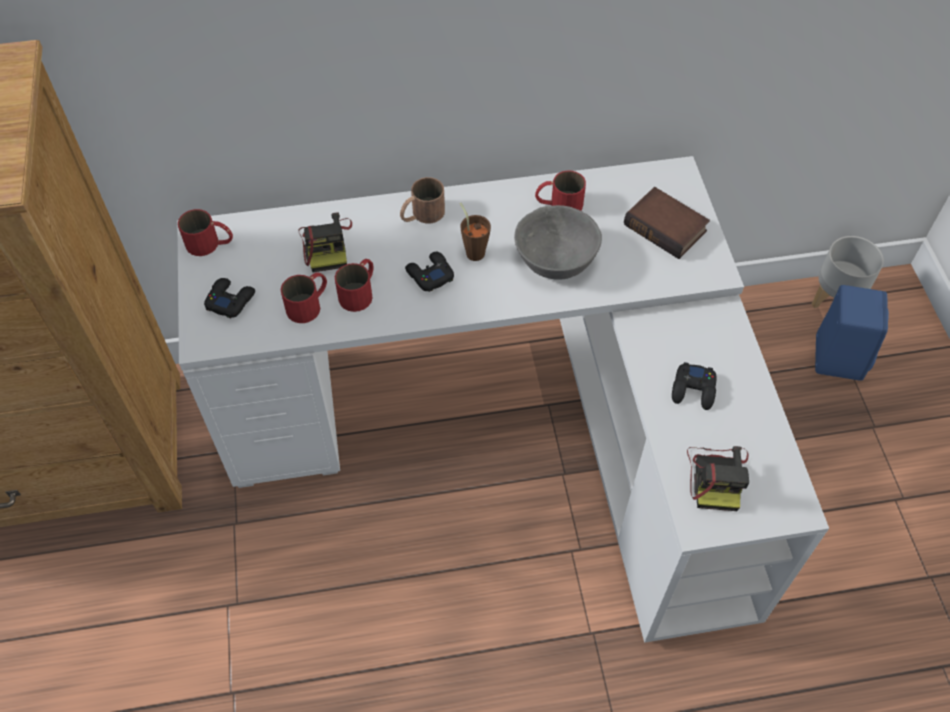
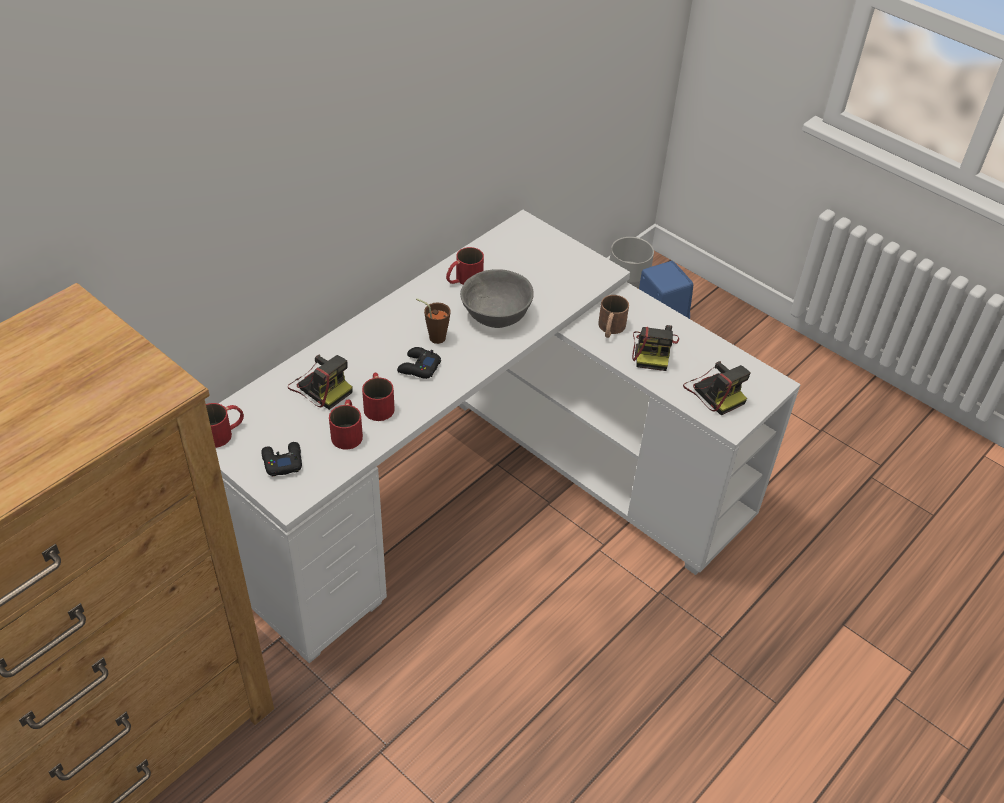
camera: 40 degrees left, 10 degrees down
brown mug [400,177,445,224] -> brown mug moved to [598,295,629,338]
book [624,187,710,259] -> none
black game controller [672,362,717,410] -> camera [632,325,679,371]

